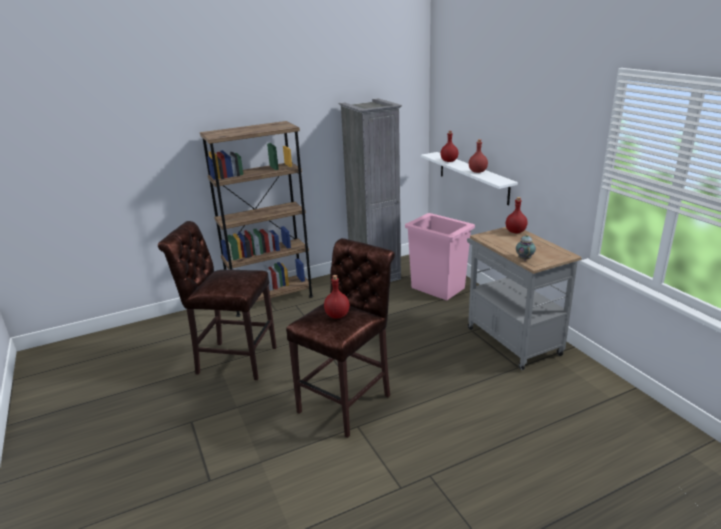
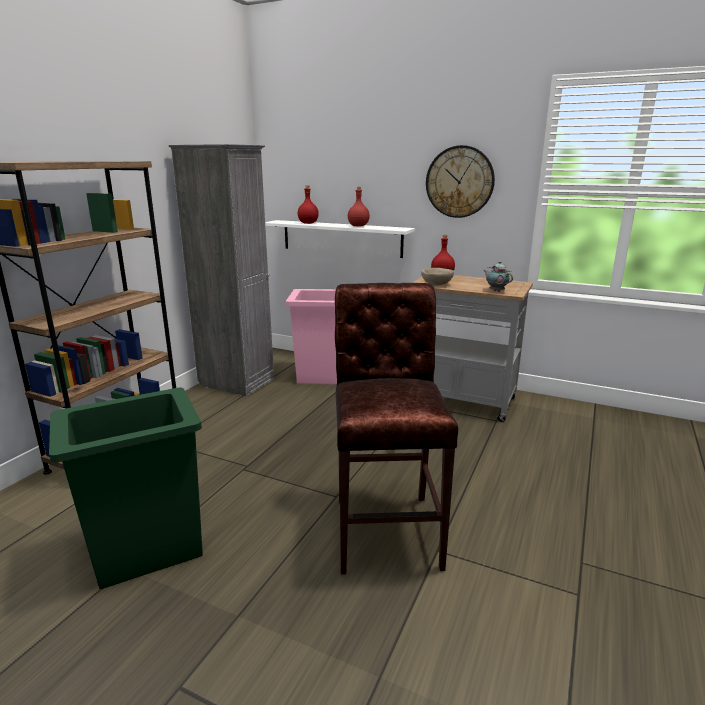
camera: 40 degrees left, 5 degrees down
brown stool [158,221,277,380] -> green trash can [49,388,203,589]
red bottle [324,275,350,318] -> none
none -> beige bowl [421,268,454,285]
none -> wall clock [426,145,495,218]

